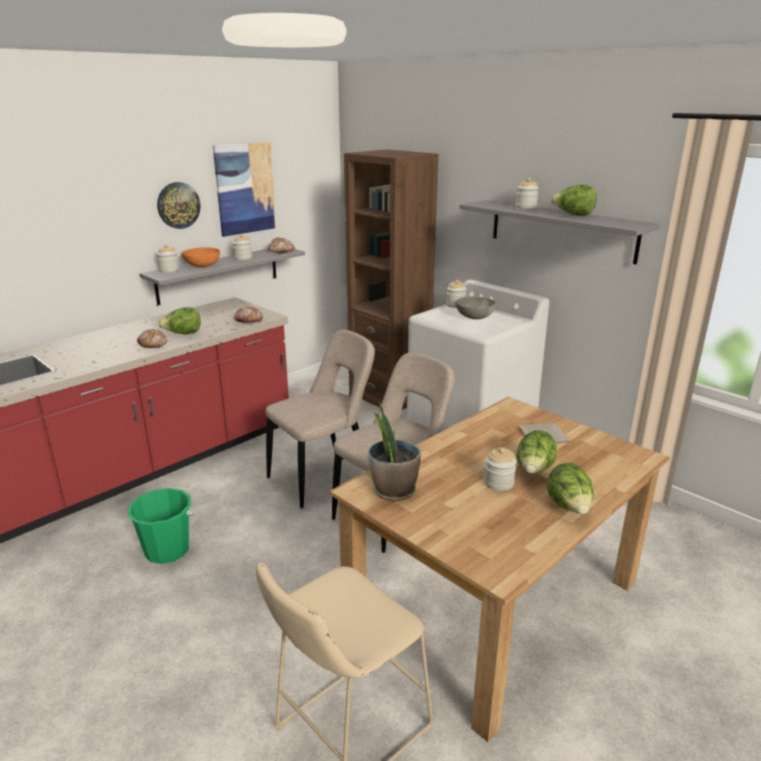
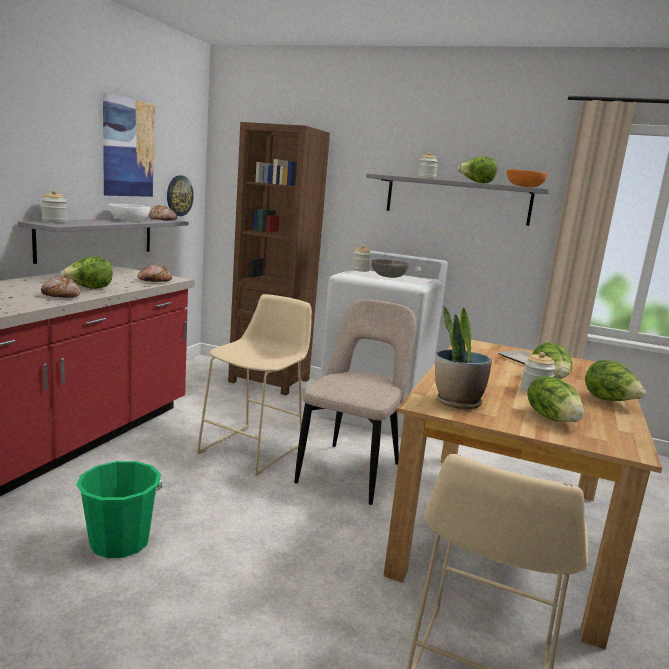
camera: 25 degrees left, 10 degrees down
wall clock [157,182,201,229] -> wall clock moved to [167,175,194,216]
orange bowl [182,247,220,267] -> orange bowl moved to [507,169,547,187]
jar [233,234,252,260] -> white bowl [109,204,150,221]
beige chair [265,330,375,508] -> beige stool [196,294,312,476]
none -> lettuce [527,376,584,422]

